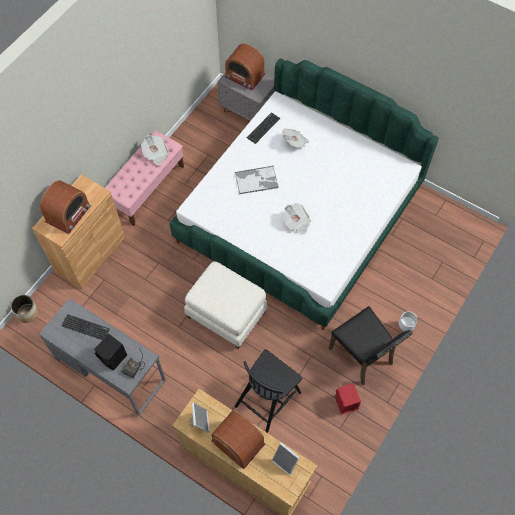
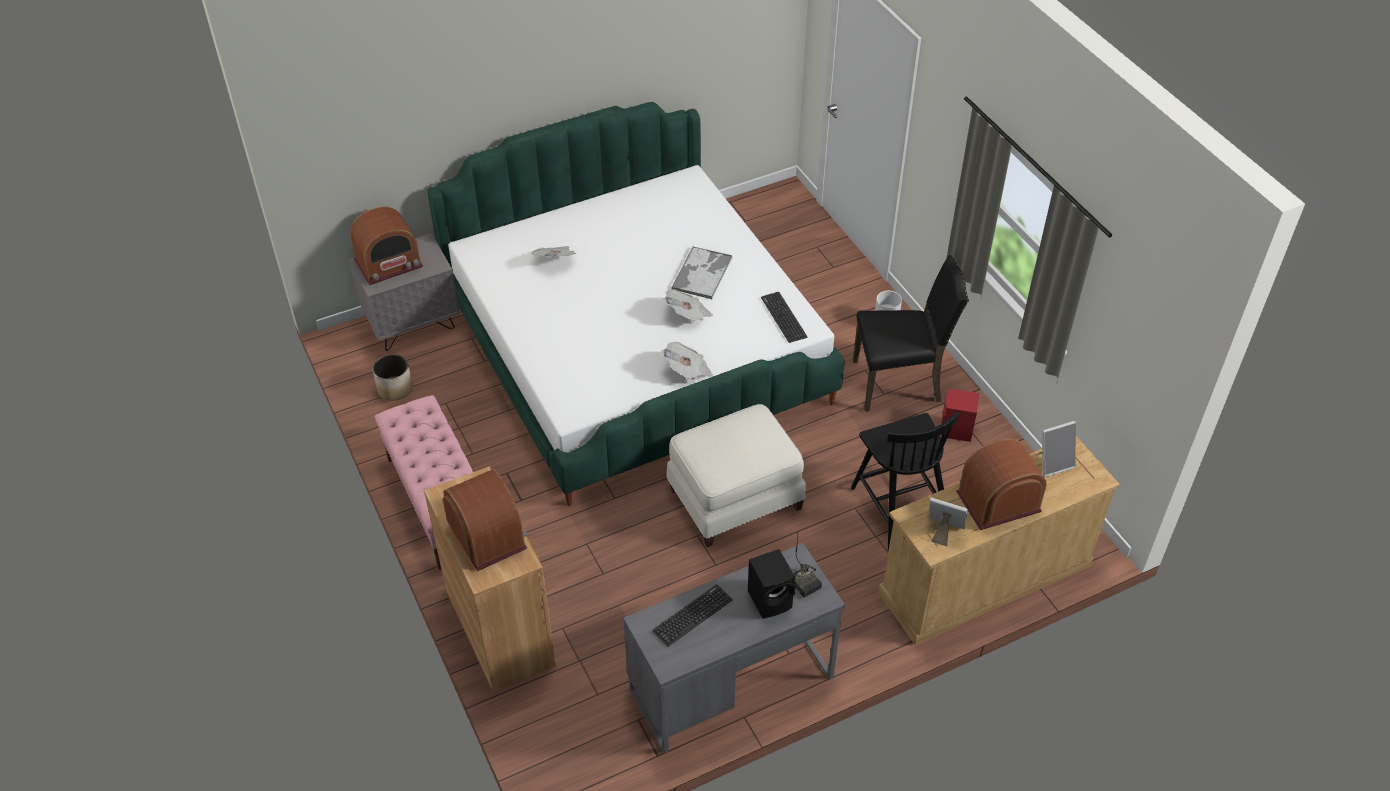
camera: 60 degrees left, 15 degrees down
planter [11,295,38,323] -> planter moved to [373,354,413,401]
newspaper [141,135,169,166] -> newspaper moved to [662,342,713,379]
tray [235,166,279,195] -> tray moved to [671,247,732,299]
keyboard [247,113,280,144] -> keyboard moved to [761,292,807,343]

